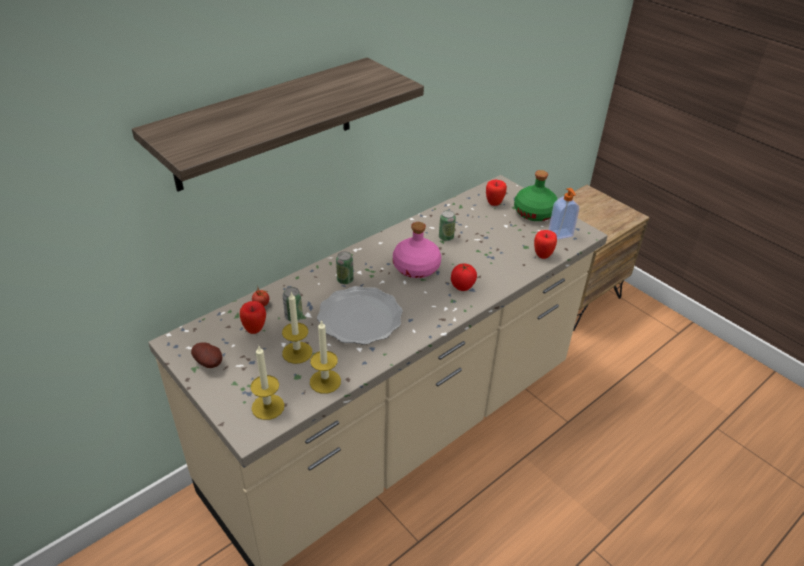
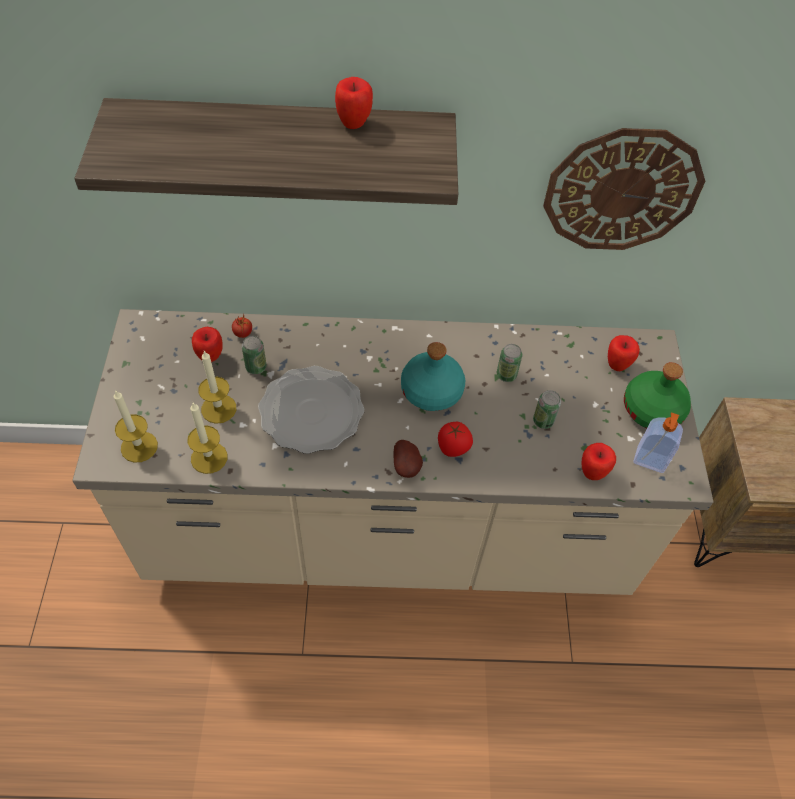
camera: 40 degrees right, 15 degrees up
potato [191,343,222,368] -> potato moved to [393,440,423,478]
can [336,251,354,284] -> can moved to [533,390,561,429]
pink bottle [393,222,441,278] -> turquoise bottle [401,342,465,411]
none -> apple [335,77,373,129]
none -> wall clock [543,128,705,250]

